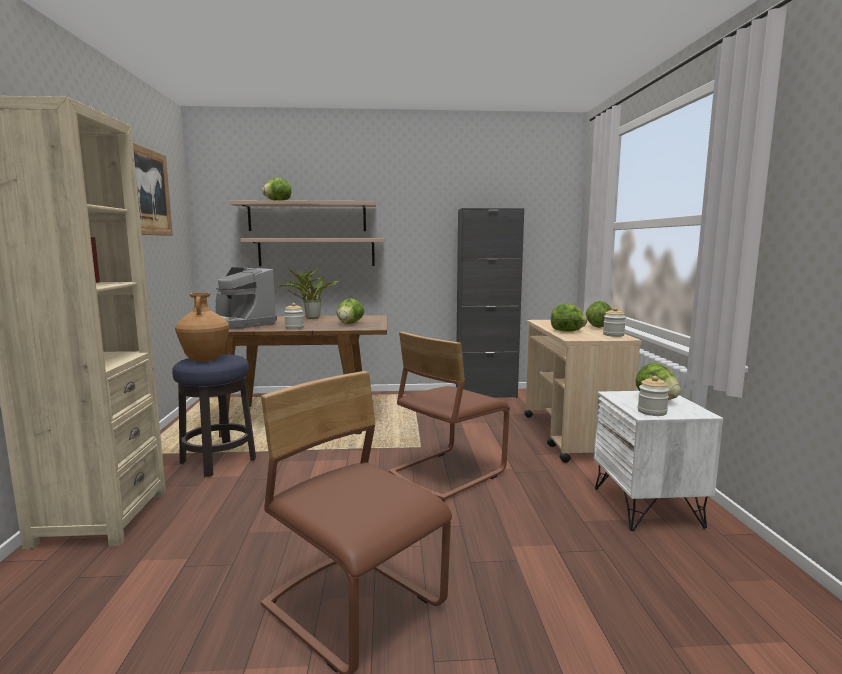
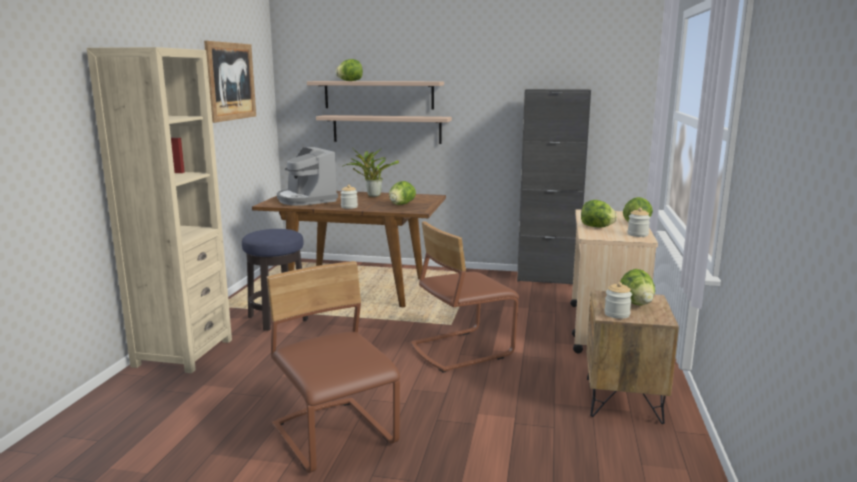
camera: 15 degrees right, 5 degrees up
brown vase [175,293,229,362] -> none
white nightstand [594,391,723,531] -> brown nightstand [586,290,679,424]

